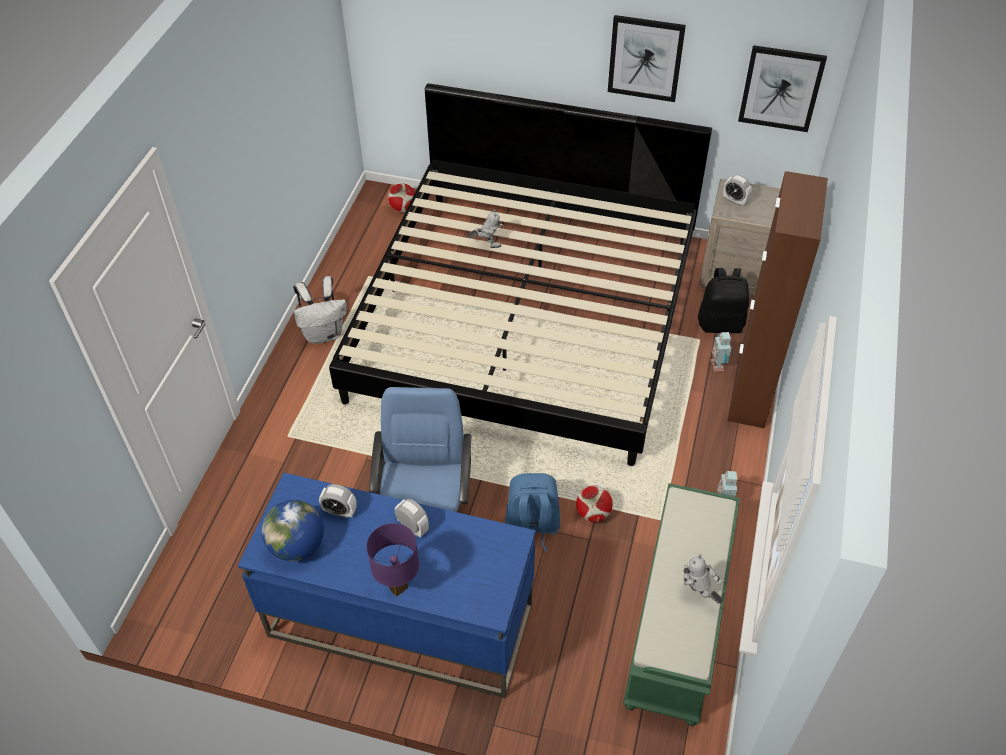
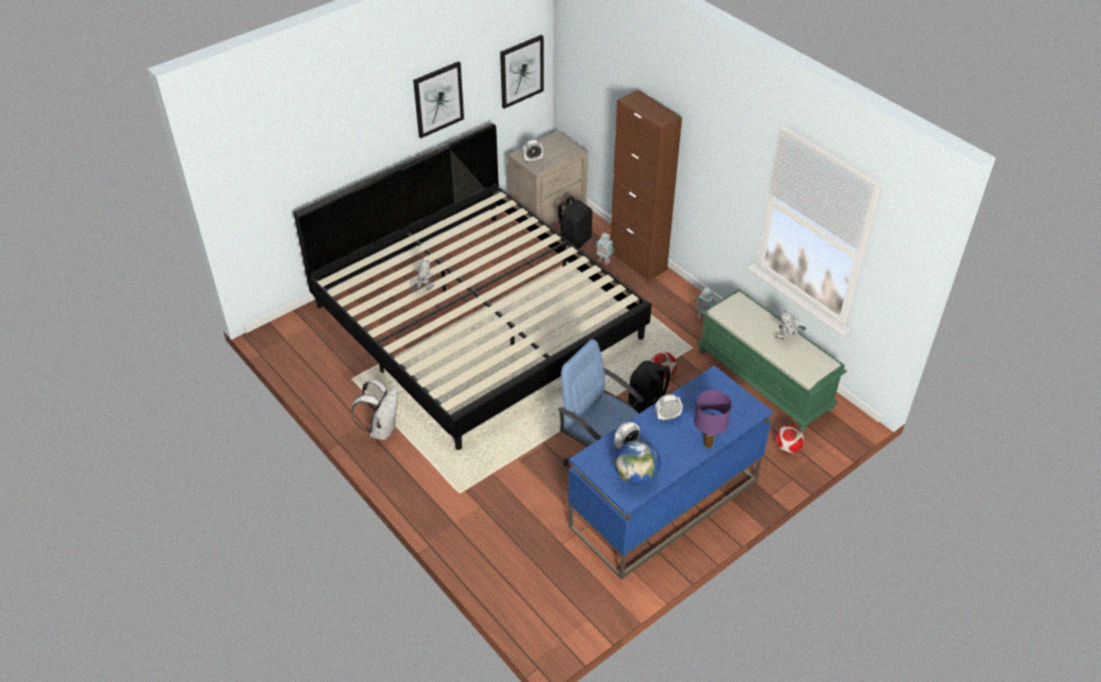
camera: 55 degrees left, 5 degrees down
football [388,183,415,212] -> football moved to [775,425,804,454]
blue backpack [505,473,560,552] -> black backpack [628,360,670,413]

